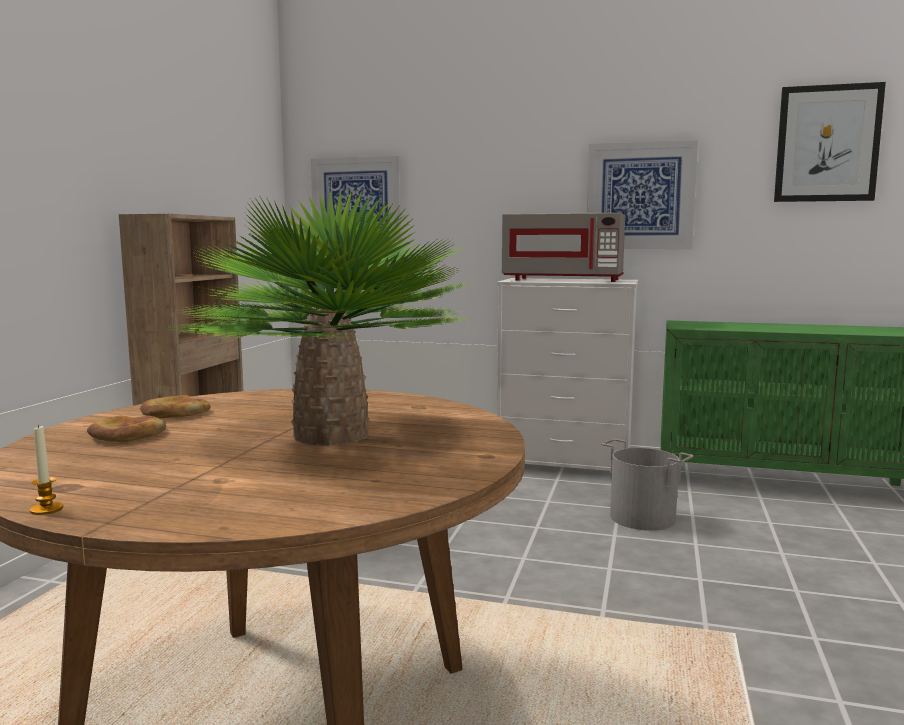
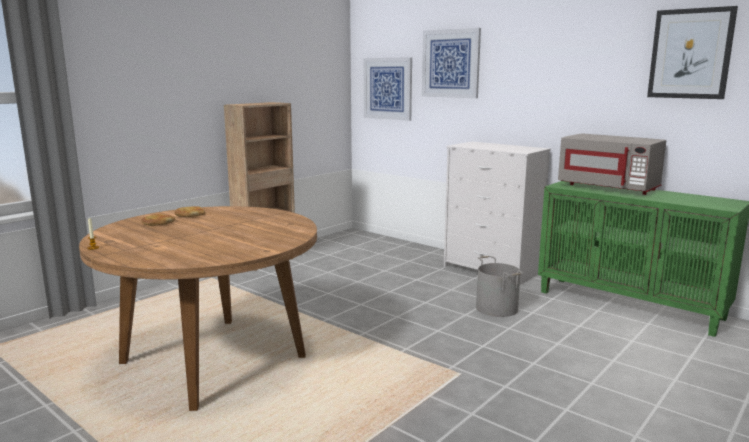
camera: 25 degrees right, 5 degrees up
potted plant [172,189,474,446] -> none
grey microwave [502,213,625,282] -> grey microwave moved to [558,133,666,195]
picture [587,140,698,249] -> picture moved to [422,28,481,98]

